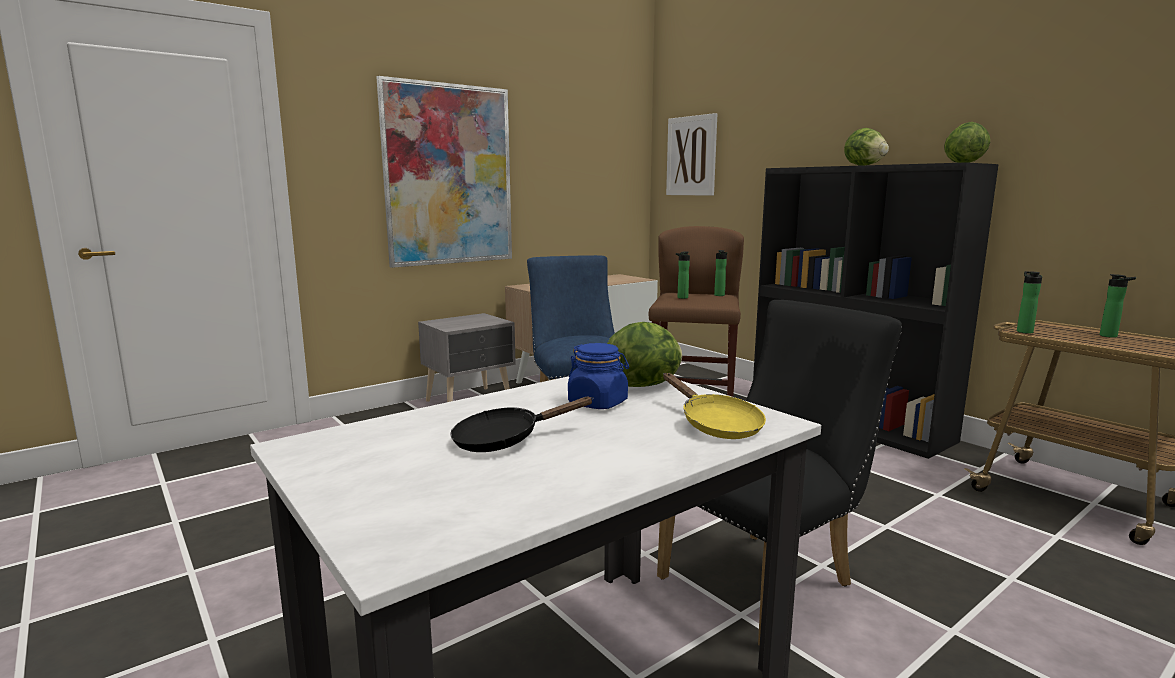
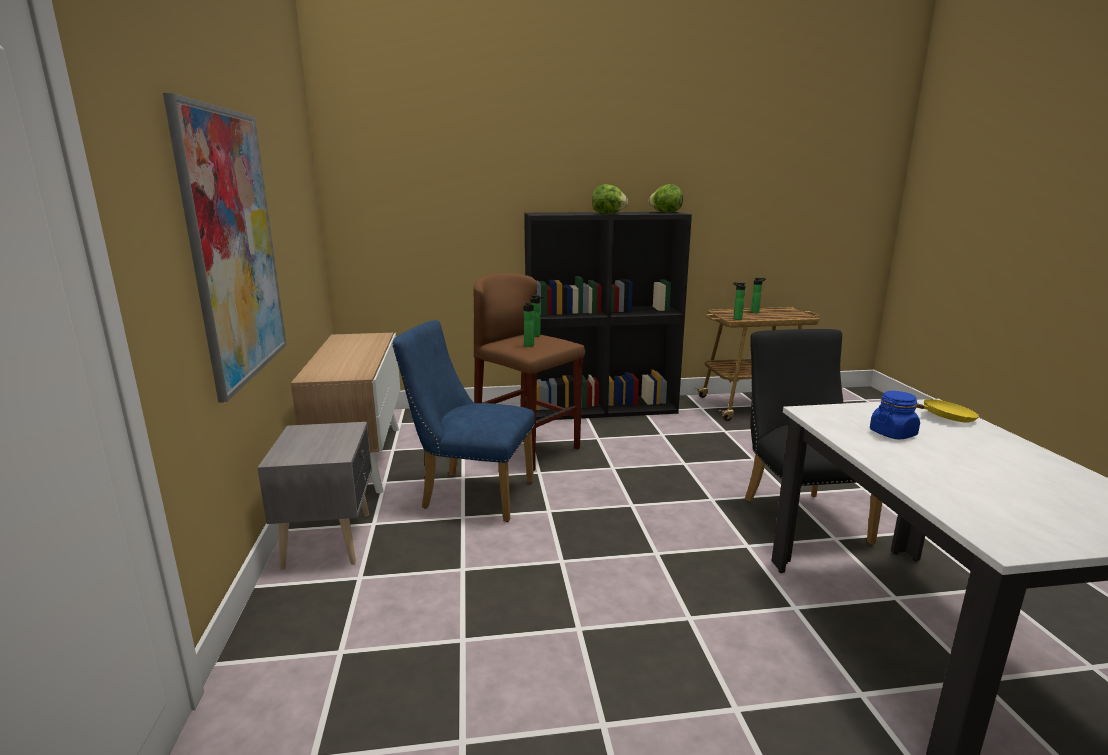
camera: 60 degrees left, 5 degrees up
black frying pan [450,397,594,452] -> none
lettuce [607,322,682,387] -> none
picture [666,113,717,196] -> none

